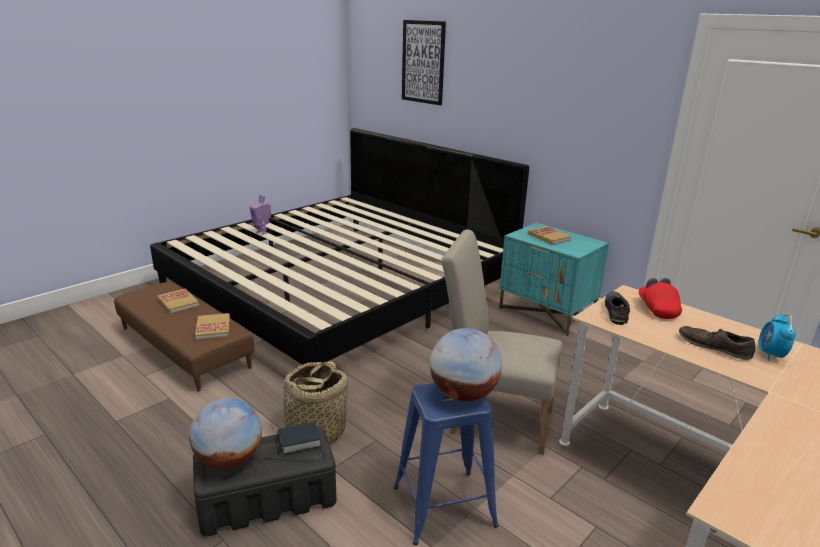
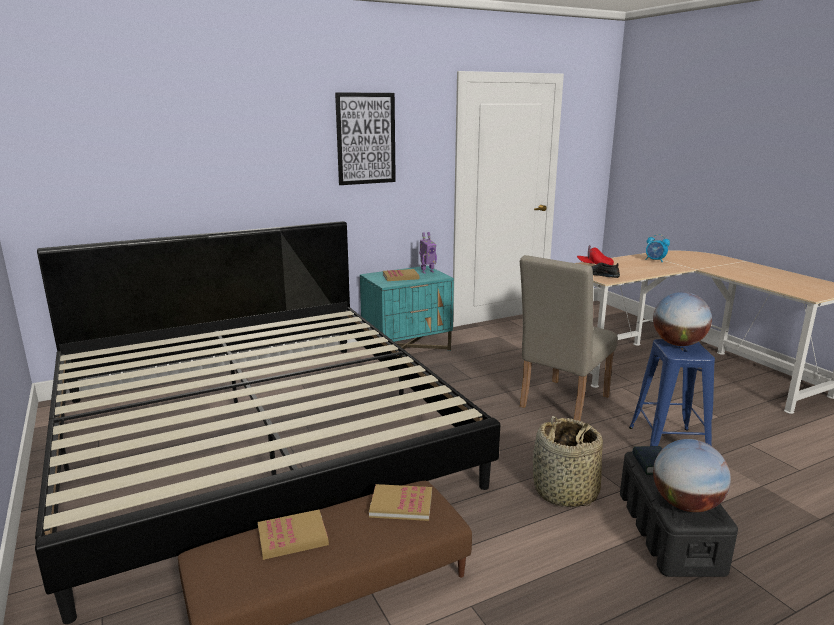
camera: 70 degrees left, 5 degrees down
toy robot [250,195,271,235] -> toy robot moved to [419,232,437,274]
picture [402,20,446,105] -> picture moved to [335,92,396,185]
brown shoe [679,326,755,360] -> none

